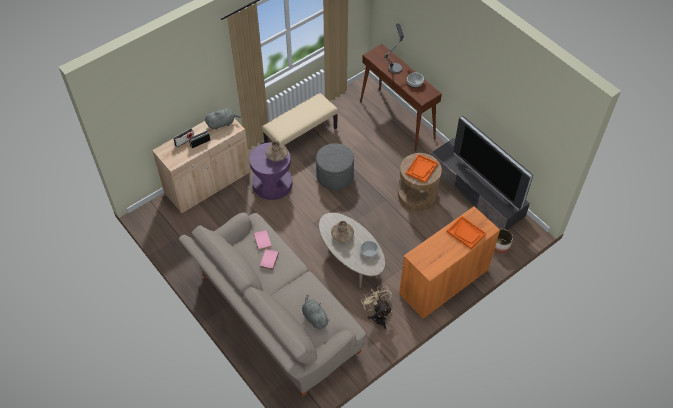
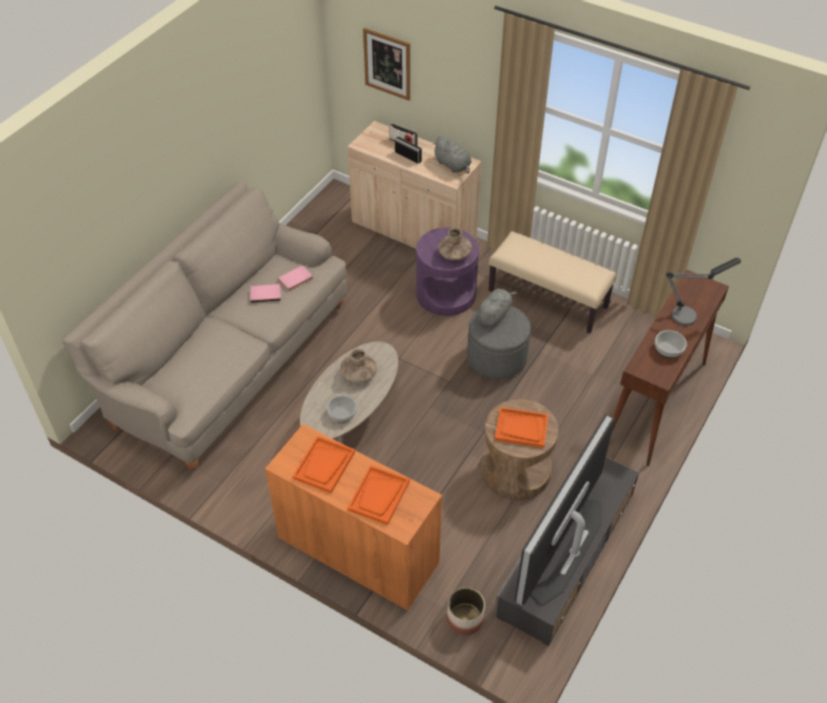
camera: 70 degrees right, 5 degrees down
grey plush toy [302,295,330,329] -> grey plush toy moved to [476,289,518,327]
beige fan [361,286,392,329] -> none
none -> orange tray [293,436,355,493]
none -> picture [363,28,410,101]

